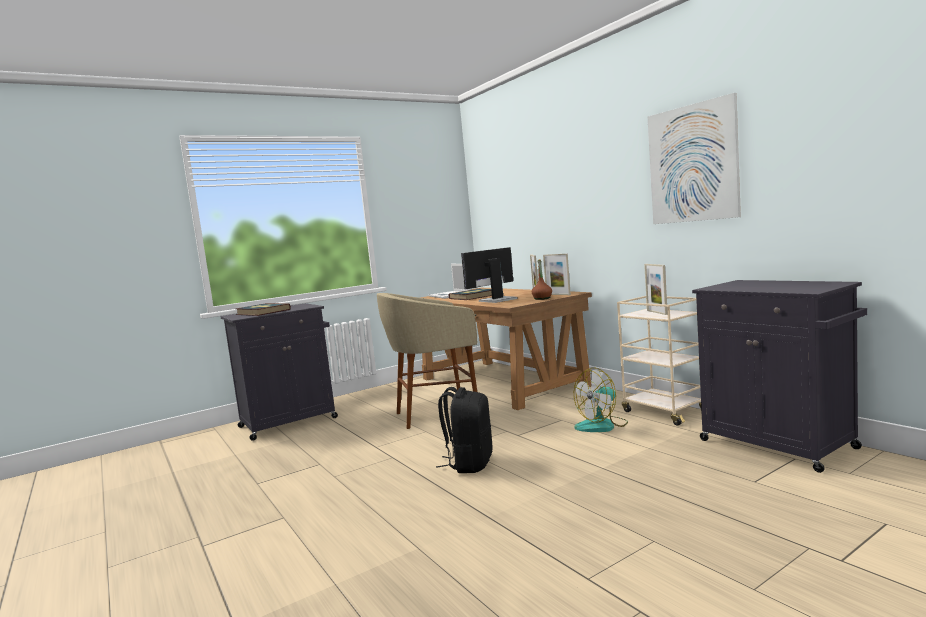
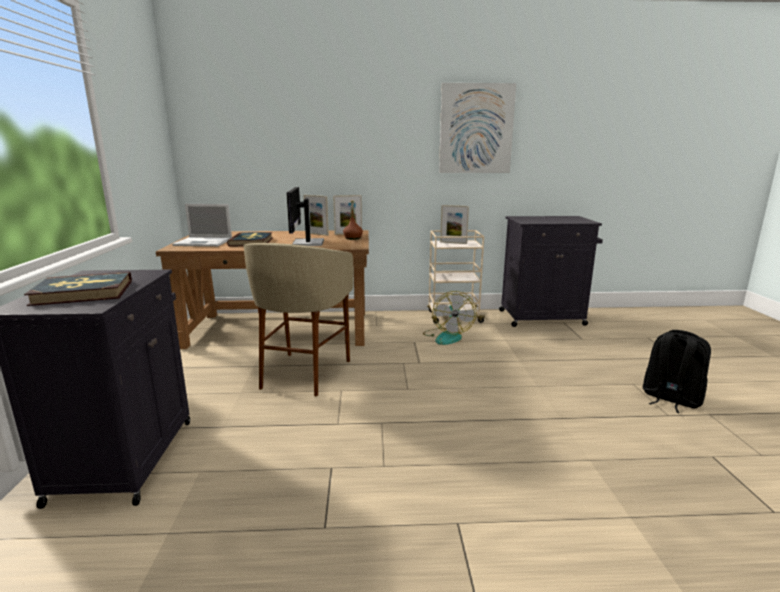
camera: 60 degrees left, 10 degrees up
black backpack [436,387,493,473] -> black backpack moved to [643,330,711,413]

